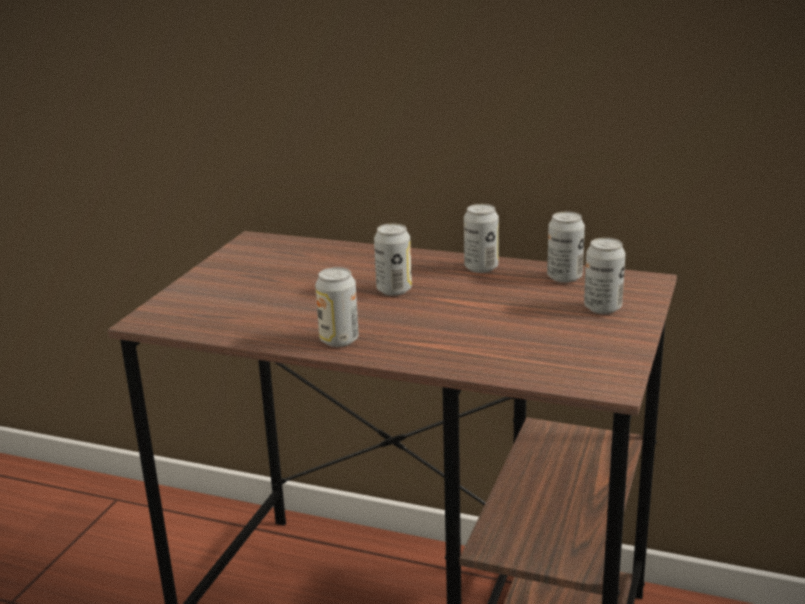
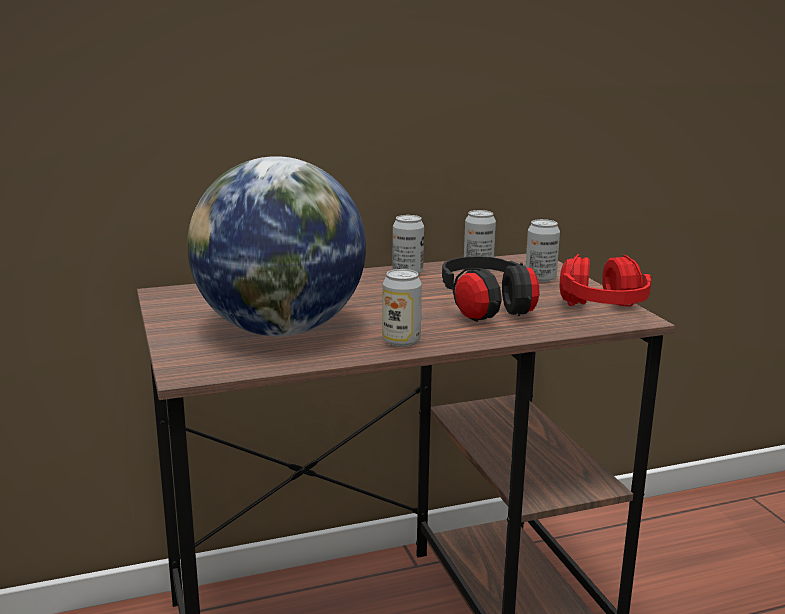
camera: 40 degrees left, 5 degrees down
can [374,224,412,296] -> none
none -> globe [187,156,366,336]
none -> black headphones [442,256,539,322]
none -> red headphones [560,254,651,307]

